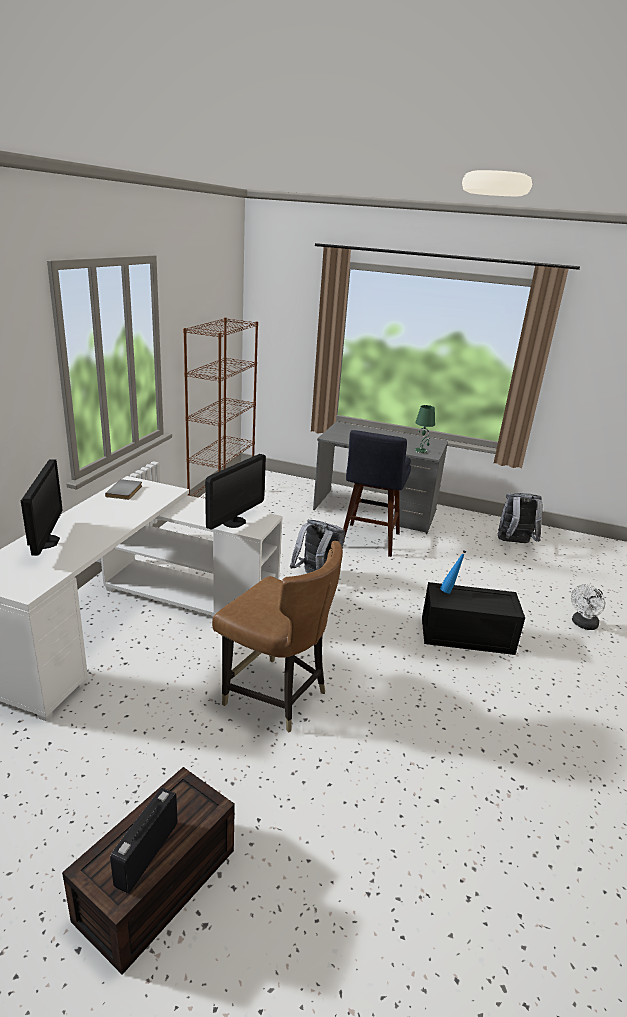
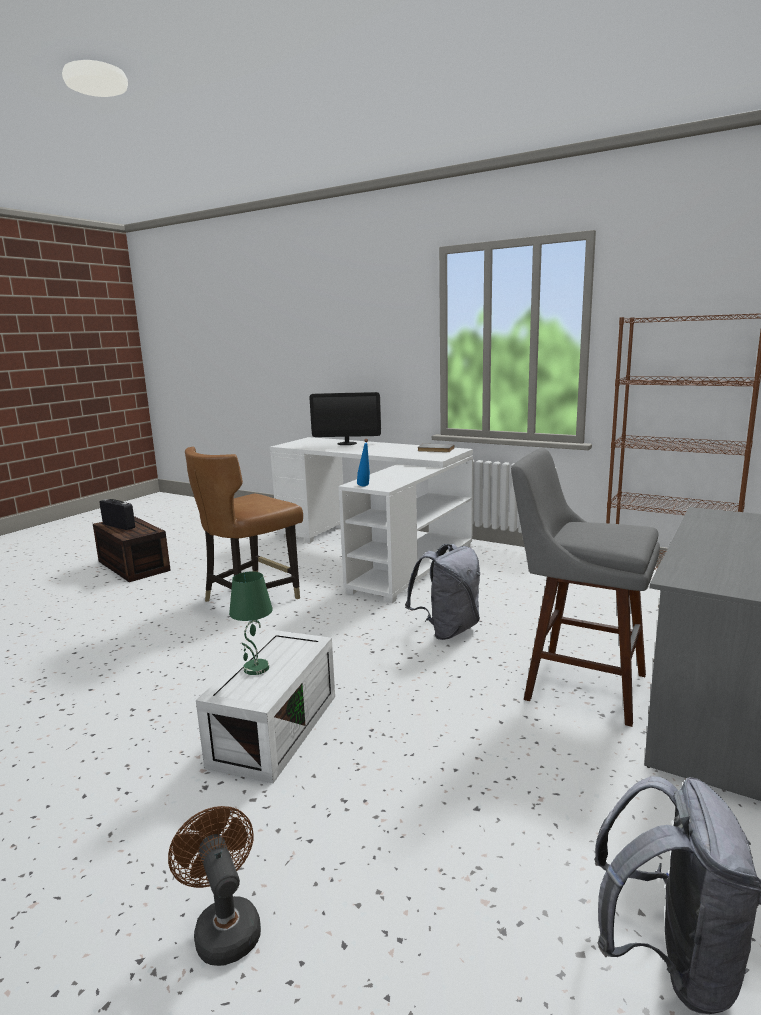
camera: 105 degrees right, 10 degrees down
monitor [205,454,266,529] -> none
blue stool [343,430,411,557] -> grey stool [511,448,660,727]
green table lamp [415,405,435,454] -> green table lamp moved to [229,571,273,675]
black storage box [422,582,525,655] -> white storage box [196,630,335,783]
blue bottle [440,550,466,594] -> blue bottle moved to [357,439,370,486]
white fan [571,584,605,630] -> brown fan [168,806,261,966]

